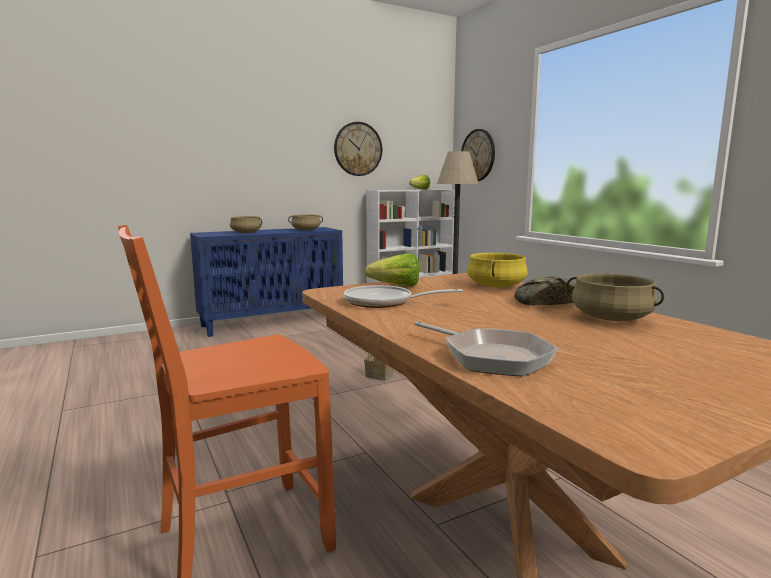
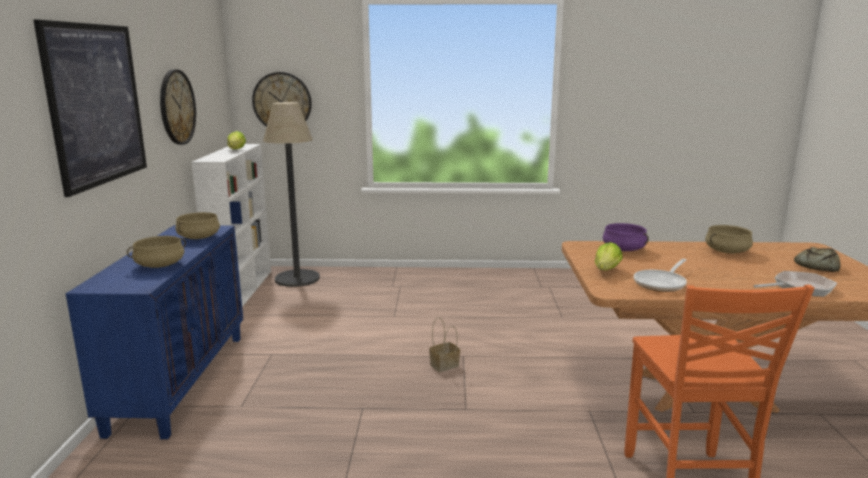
camera: 60 degrees left, 5 degrees up
yellow cooking pot [467,253,527,287] -> purple cooking pot [603,223,649,251]
bread [514,276,575,306] -> bread moved to [794,247,841,272]
none -> picture [33,20,147,197]

